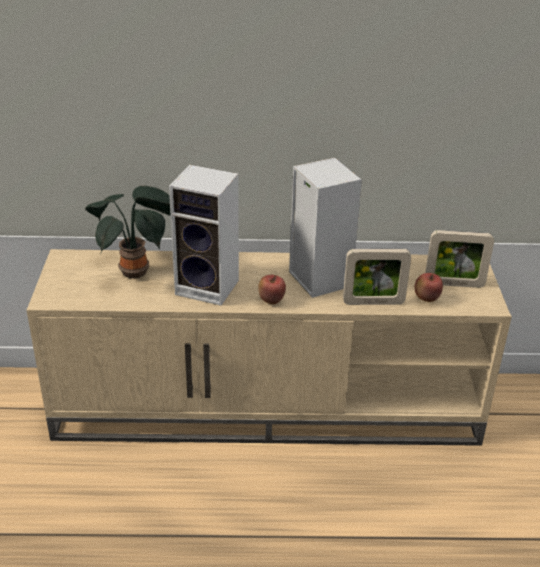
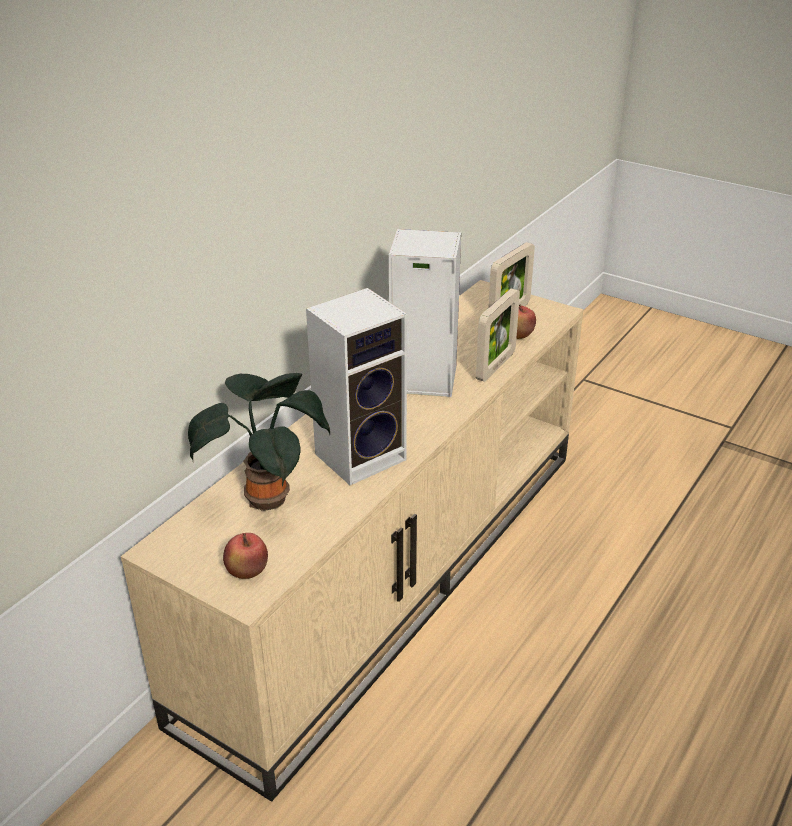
camera: 55 degrees left, 0 degrees up
apple [258,275,286,304] -> apple moved to [223,533,268,579]

